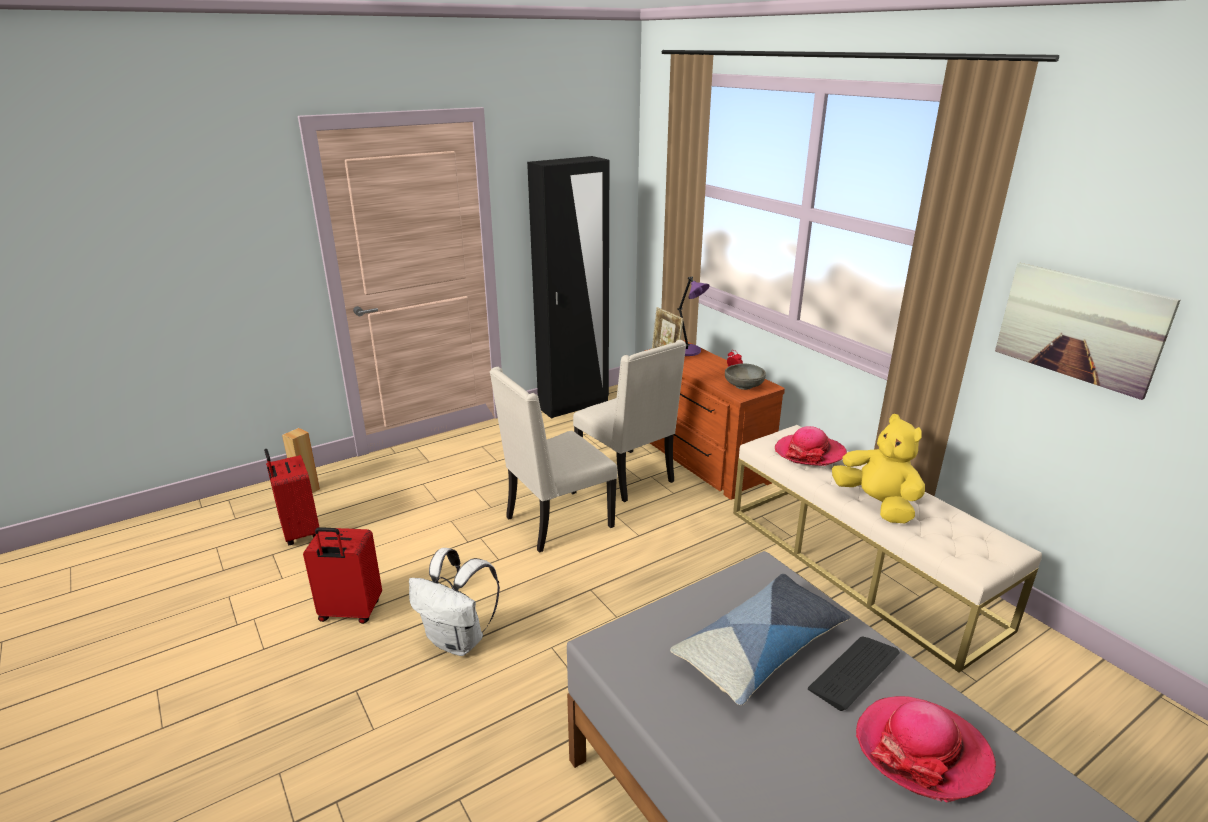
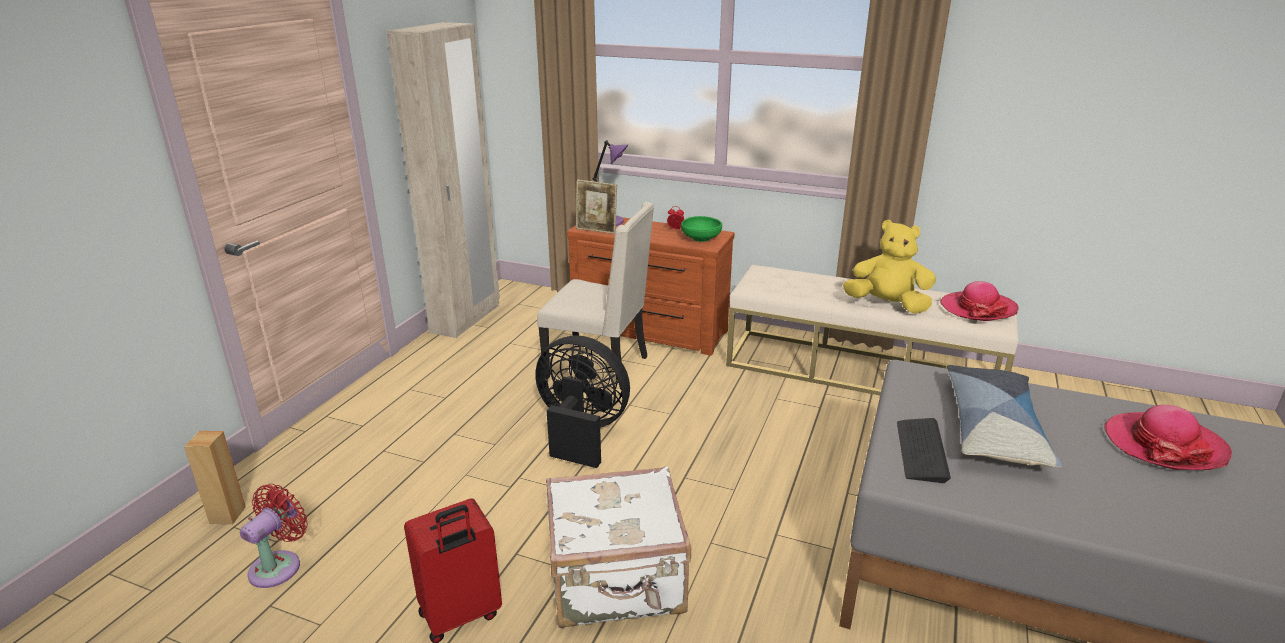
camera: 35 degrees left, 0 degrees up
red suitcase [264,449,319,545] -> red fan [240,484,308,588]
white backpack [409,548,500,656] -> white suitcase [546,466,691,628]
beige chair [490,367,618,553] -> black fan [535,335,630,468]
black wardrobe [527,156,609,419] -> beige wardrobe [387,22,500,338]
grey bowl [725,364,766,390] -> green bowl [681,216,722,242]
hat [775,426,847,466] -> hat moved to [940,281,1019,321]
keyboard [808,637,900,711] -> keyboard moved to [897,418,951,483]
picture [995,263,1180,400] -> none

